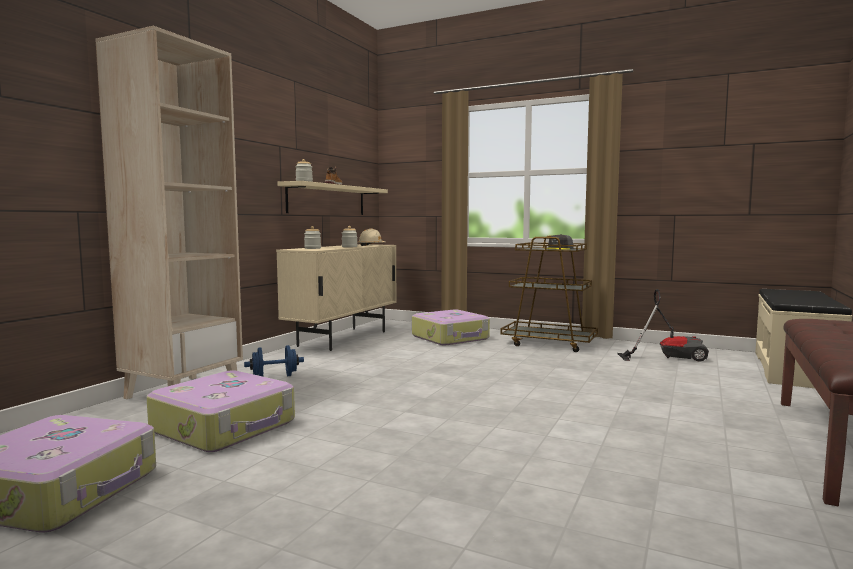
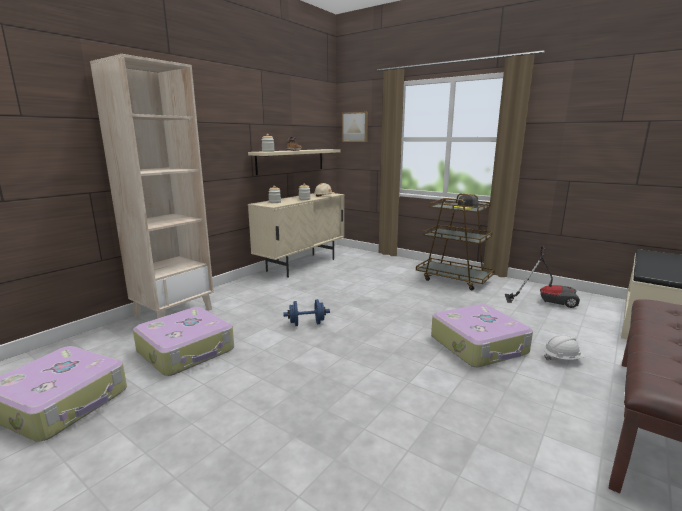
camera: 10 degrees right, 10 degrees up
blue dumbbell [244,345,304,376] -> blue dumbbell moved to [283,299,330,326]
suitcase [412,309,490,345] -> suitcase moved to [431,304,533,367]
none -> picture [343,112,368,142]
none -> white hard hat [544,334,585,361]

